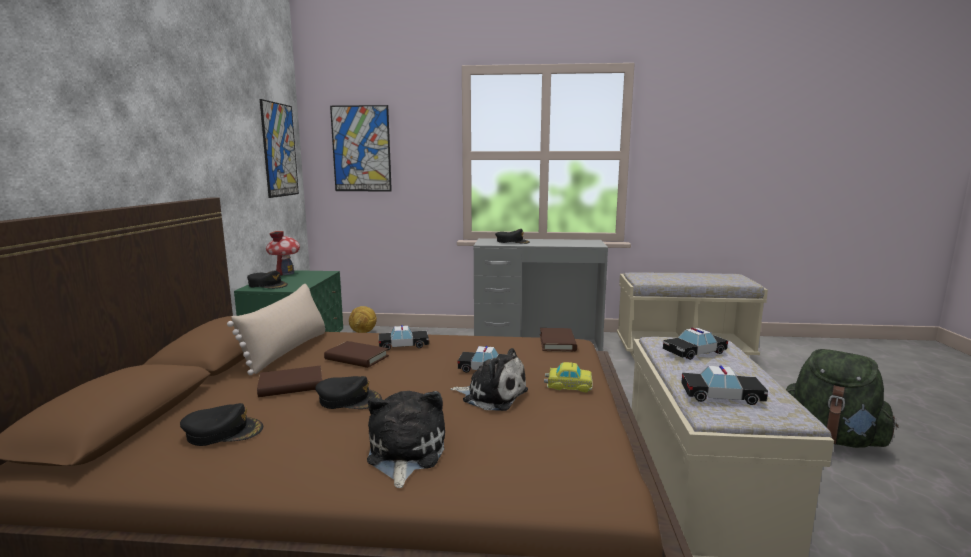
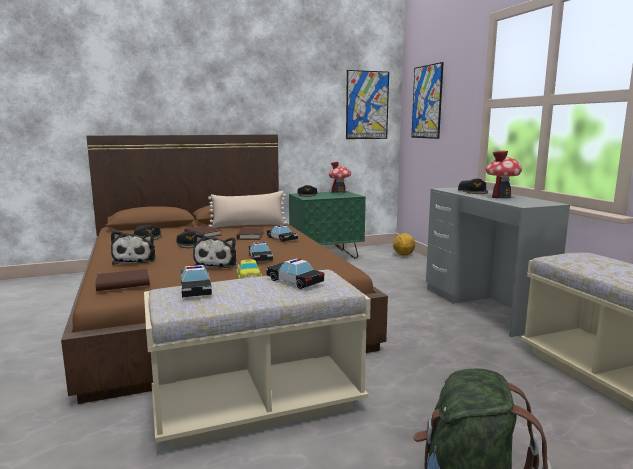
camera: 65 degrees right, 0 degrees up
plush toy [367,391,445,488] -> plush toy turned 105 degrees clockwise [111,230,156,265]
brown book [540,328,577,352] -> brown book moved to [95,269,150,291]
none -> toy house [486,150,522,198]

